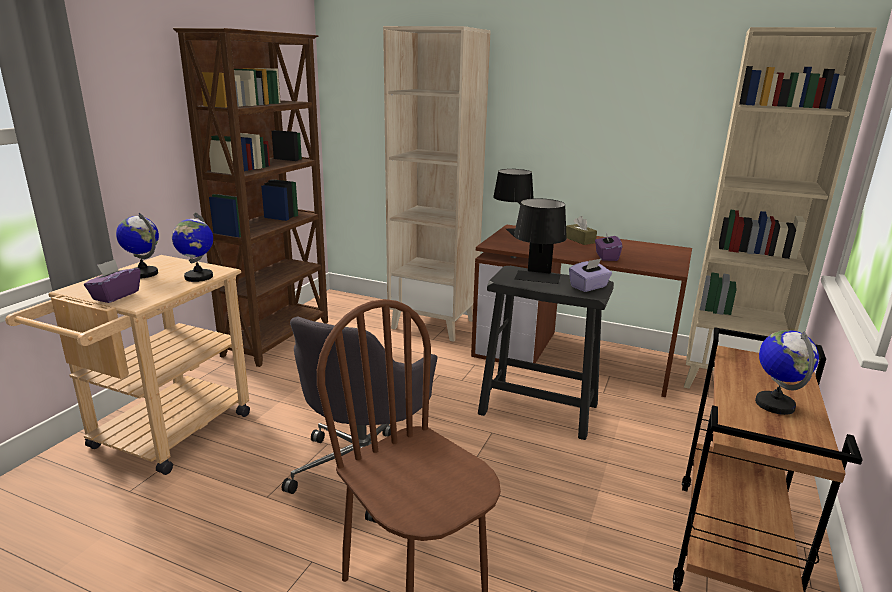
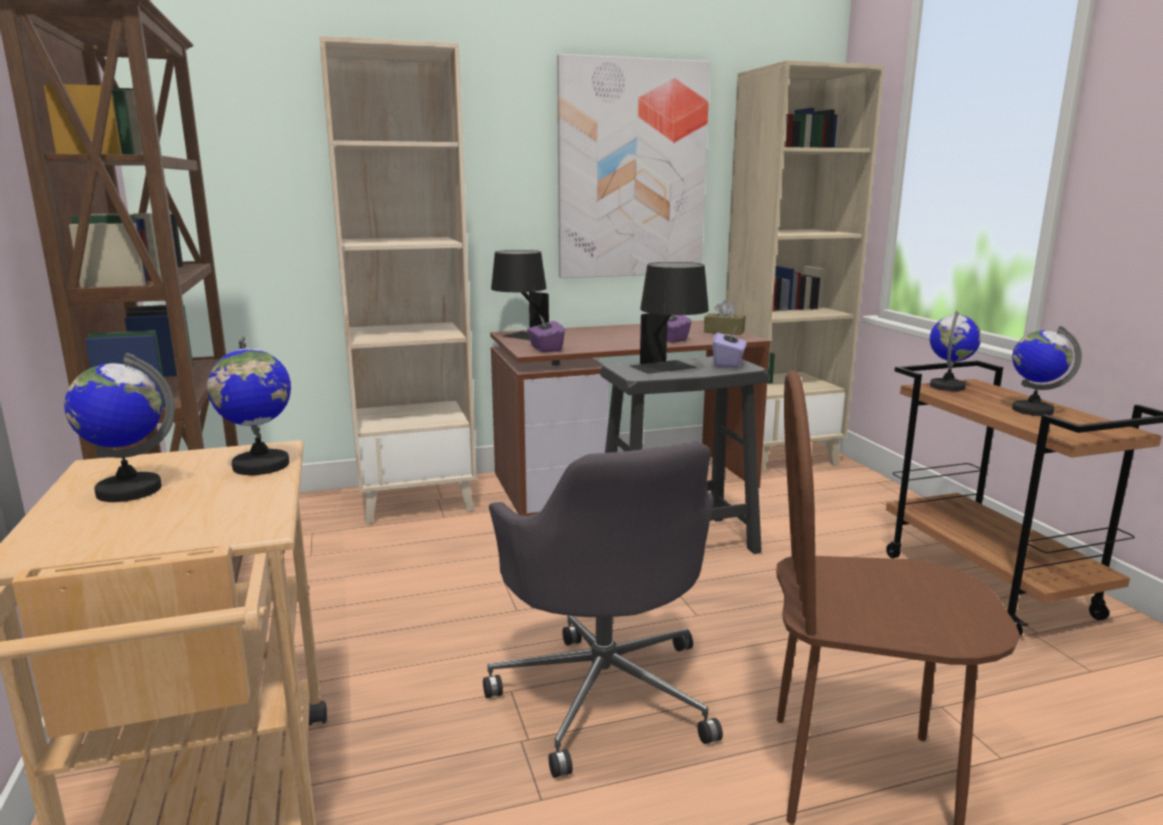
camera: 40 degrees left, 5 degrees down
purple tissue box [84,259,140,303] -> purple tissue box moved to [527,315,565,352]
brown tissue box [566,216,597,245] -> brown tissue box moved to [704,300,745,335]
none -> picture [557,54,710,278]
none -> globe [930,310,981,391]

